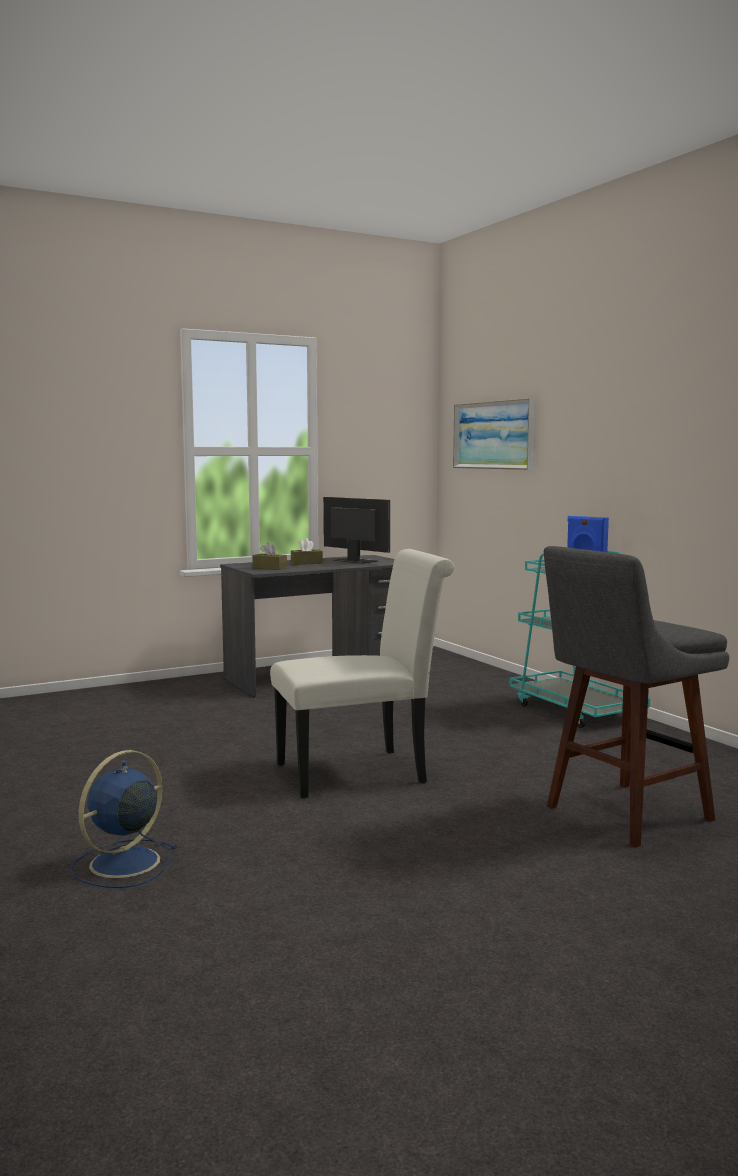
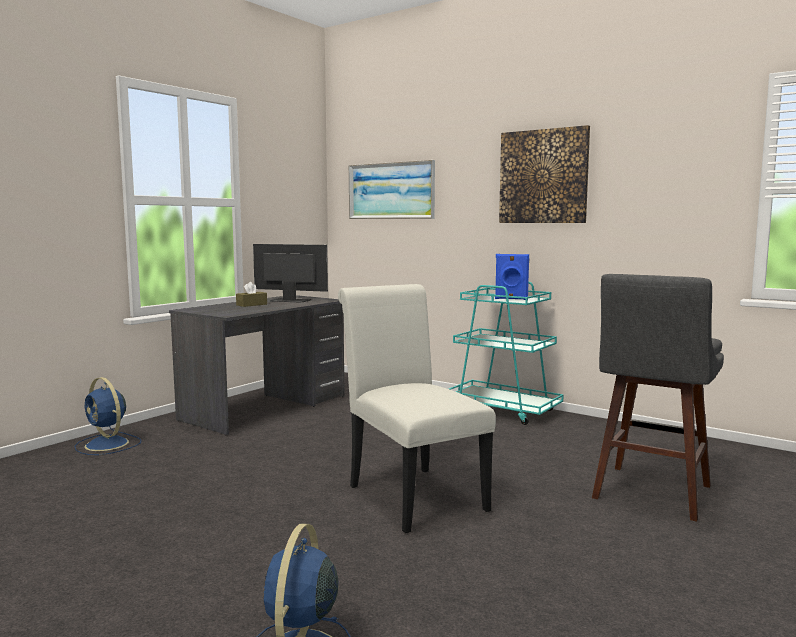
camera: 25 degrees left, 0 degrees up
brown tissue box [252,542,287,570] -> none
white chair [270,549,454,799] -> white chair turned 75 degrees counterclockwise [338,284,496,533]
none -> blue fan [75,377,142,455]
none -> picture [499,125,590,223]

